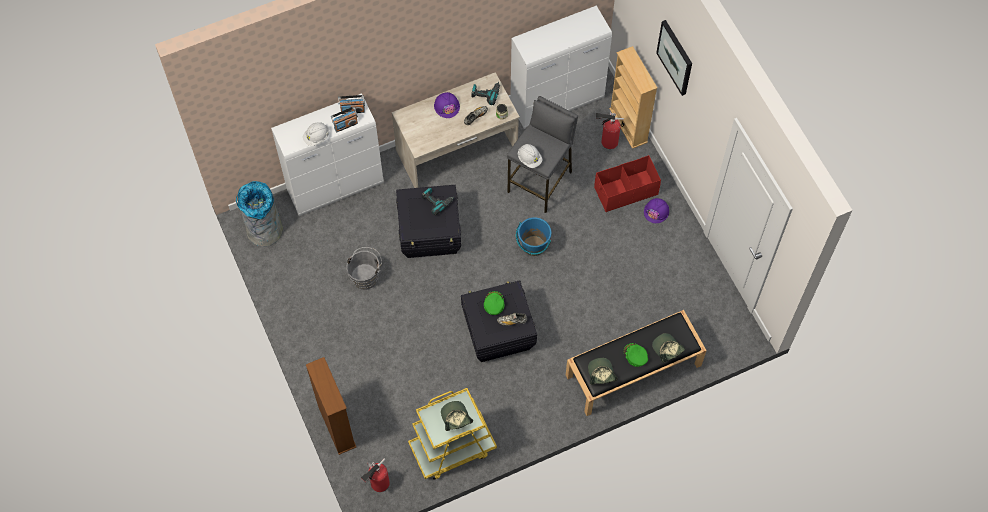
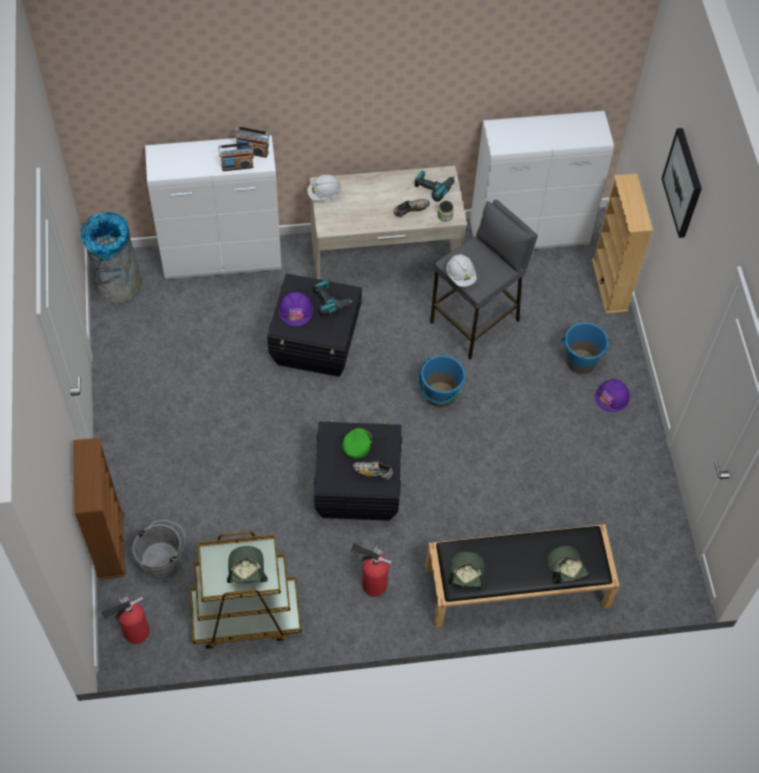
camera: 15 degrees right, 5 degrees down
white hard hat [303,122,330,146] -> white hard hat moved to [307,175,342,201]
grey bucket [346,247,382,290] -> grey bucket moved to [132,520,185,579]
yellow cart [408,388,497,480] -> brown cart [190,531,301,649]
purple hard hat [434,92,460,118] -> purple hard hat moved to [279,292,313,326]
red storage box [594,155,661,212] -> blue bucket [561,322,611,374]
fire extinguisher [596,111,624,149] -> fire extinguisher moved to [350,543,392,597]
green cap [623,343,648,367] -> none

